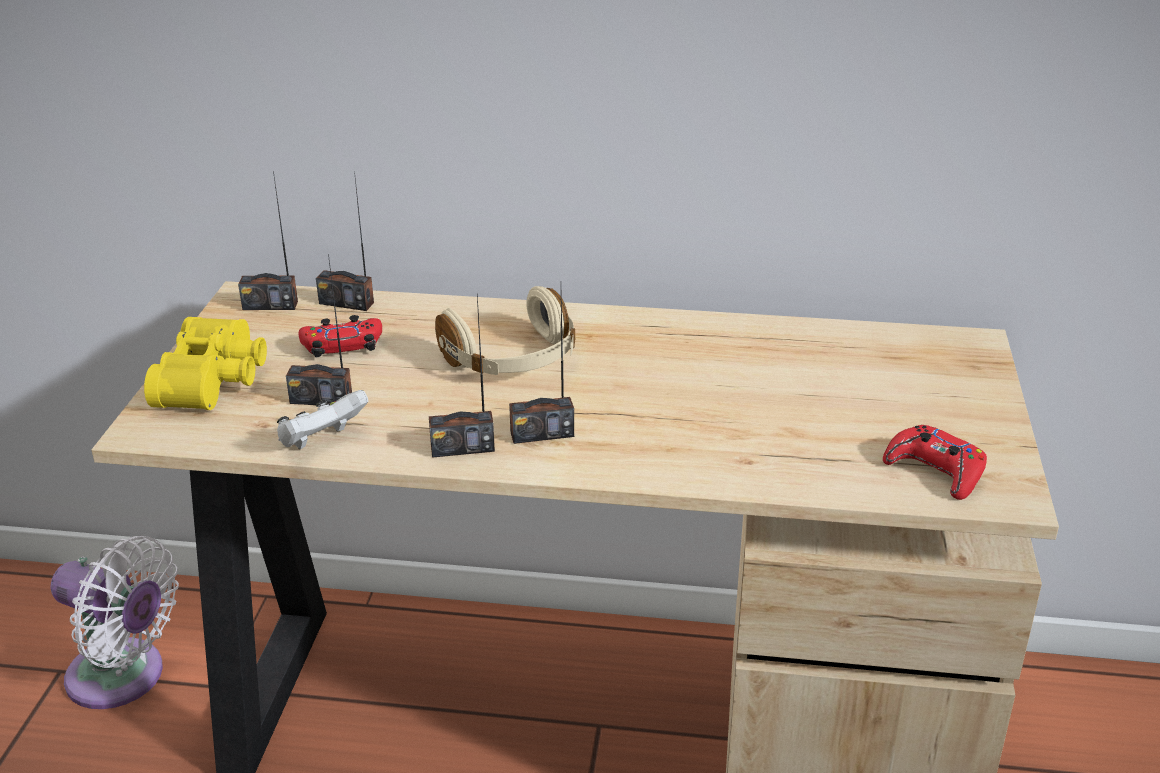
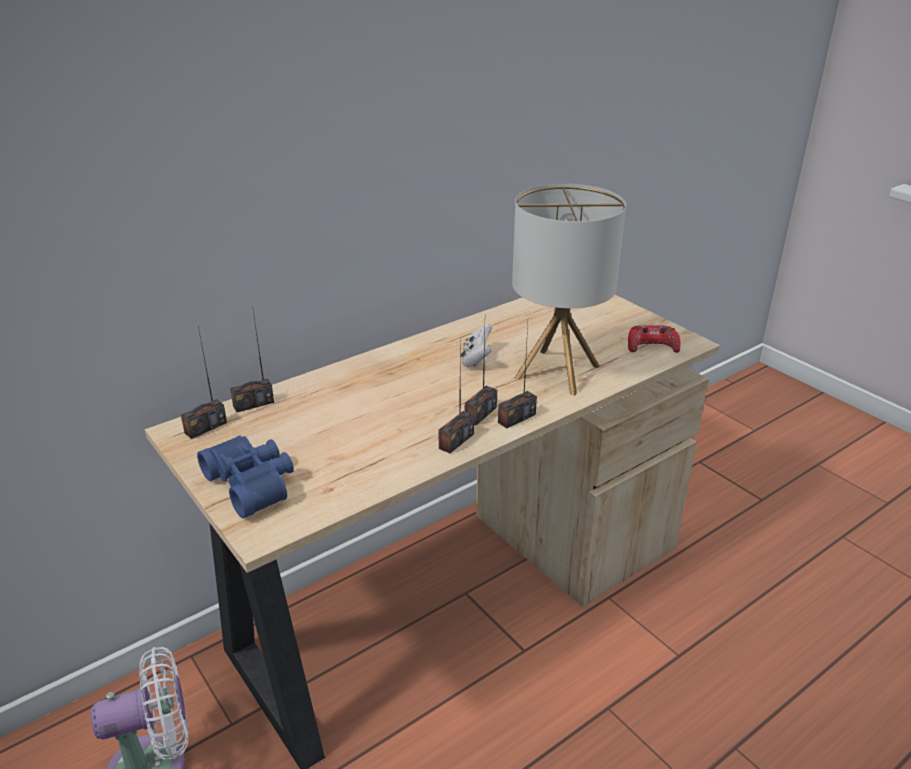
camera: 45 degrees left, 0 degrees up
yellow binoculars [144,317,267,410] -> blue binoculars [197,435,294,519]
white game controller [277,390,369,449] -> white game controller moved to [461,323,492,368]
radio [286,254,352,405] -> radio moved to [498,326,537,429]
red game controller [299,315,382,357] -> none
beige headphones [435,286,576,375] -> none
none -> table lamp [512,184,626,396]

